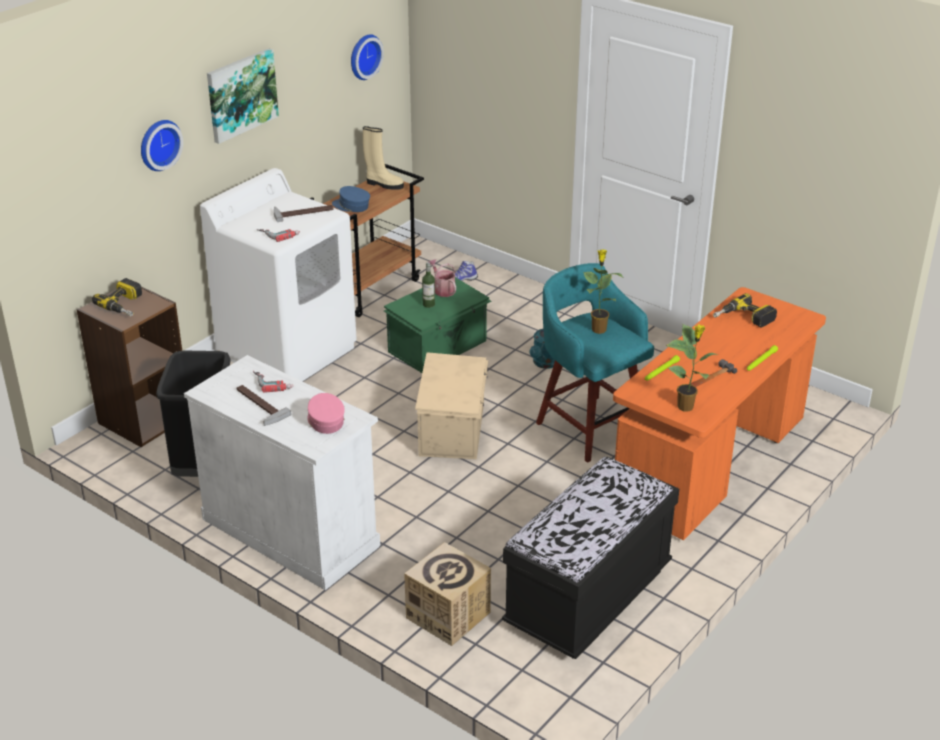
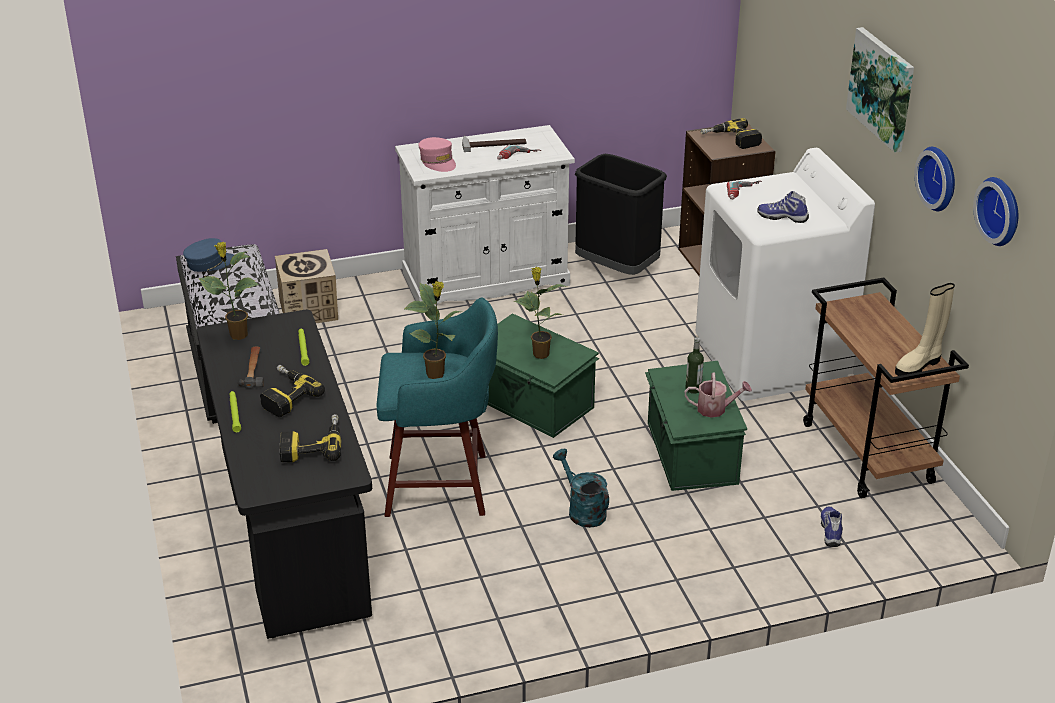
camera: 125 degrees right, 0 degrees up
wall clock [141,120,183,171] -> wall clock moved to [914,146,955,211]
hammer [274,205,334,222] -> shoe [757,191,809,223]
pink cap [307,393,345,434] -> pink cap turned 45 degrees clockwise [418,137,456,172]
blue cap [332,186,370,212] -> blue cap moved to [183,238,234,272]
beige storage box [415,352,488,459] -> green storage box [488,313,599,438]
orange desk [613,287,826,540] -> black desk [197,310,372,639]
none -> power drill [260,365,325,417]
none -> potted plant [514,267,567,359]

